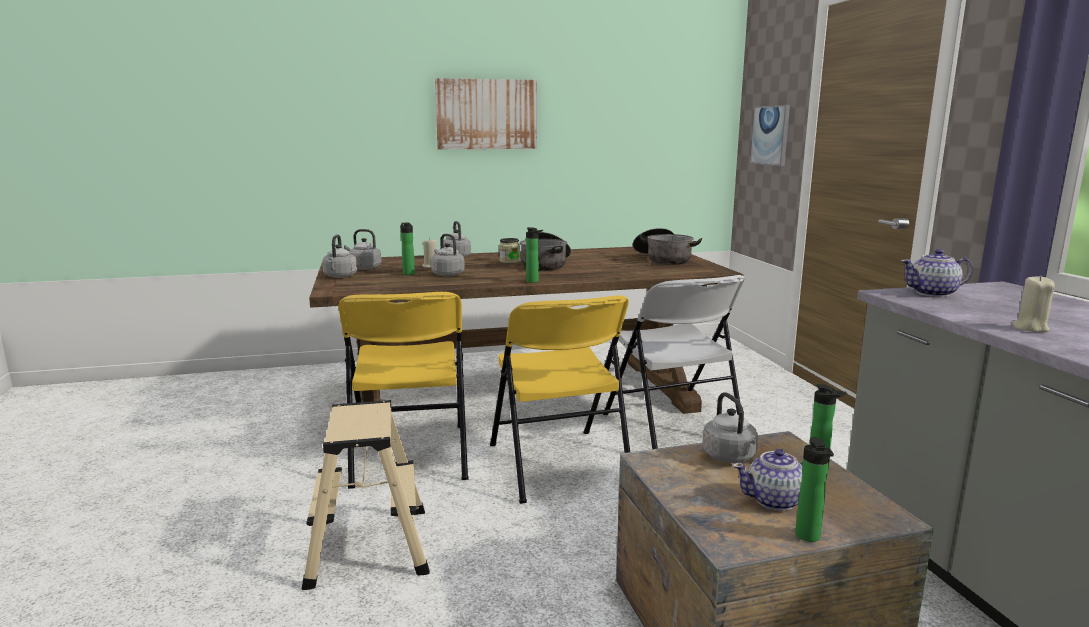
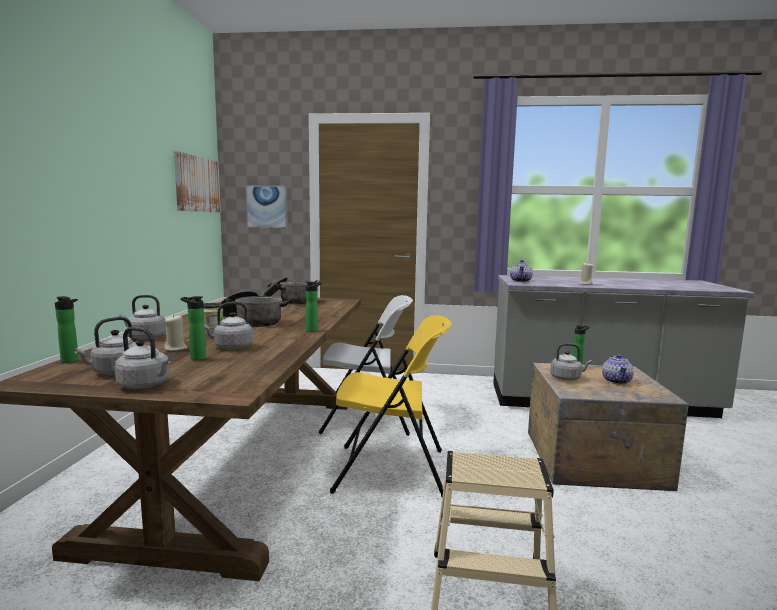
camera: 70 degrees left, 5 degrees down
yellow chair [338,292,469,489] -> none
picture [435,78,537,149] -> picture moved to [174,151,221,212]
bottle [795,437,834,542] -> bottle moved to [55,296,79,363]

